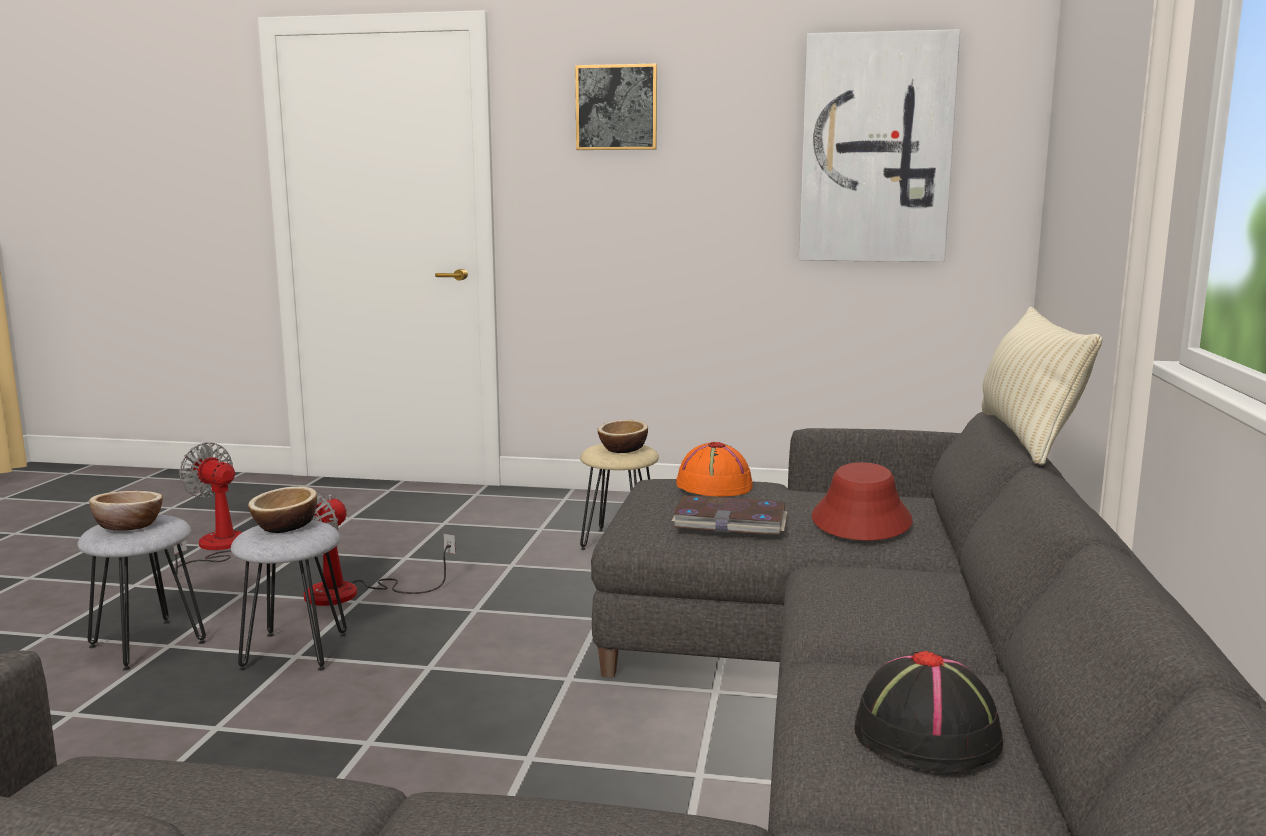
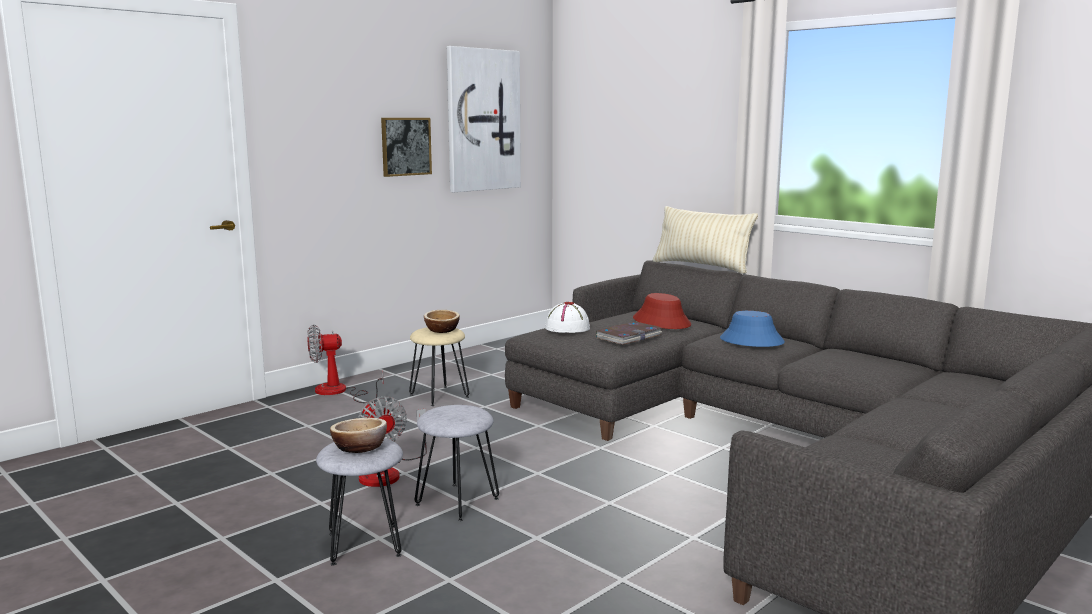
camera: 55 degrees left, 0 degrees up
fan [173,442,242,574] -> fan moved to [307,324,384,403]
bowl [248,486,317,533] -> none
picture [575,63,657,150] -> picture moved to [381,118,432,177]
orange hat [676,442,753,496] -> white hat [545,302,590,333]
black hat [854,651,1003,773] -> none
none -> blue hat [720,311,785,347]

